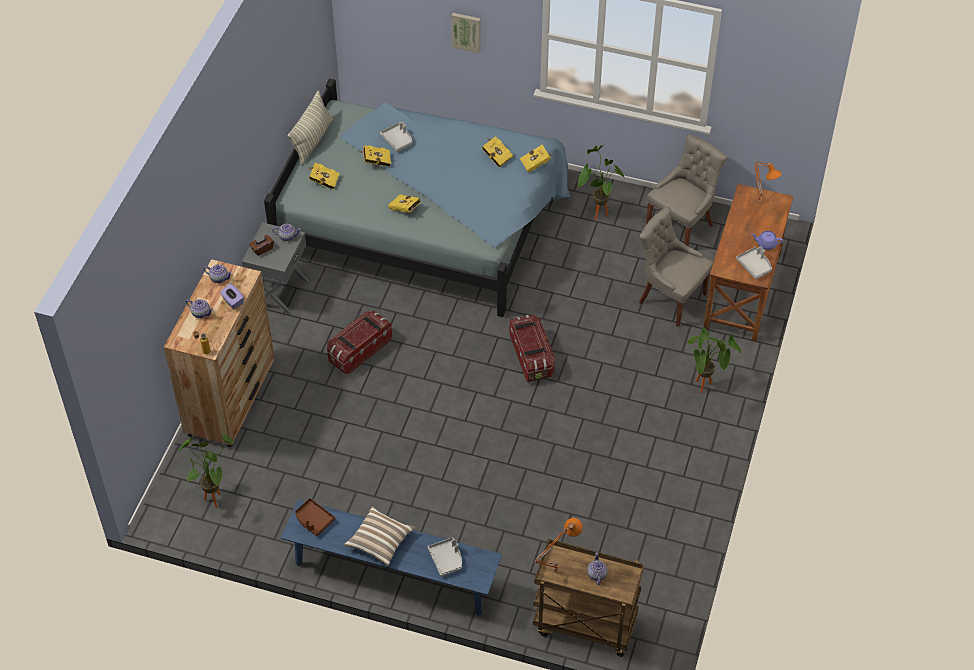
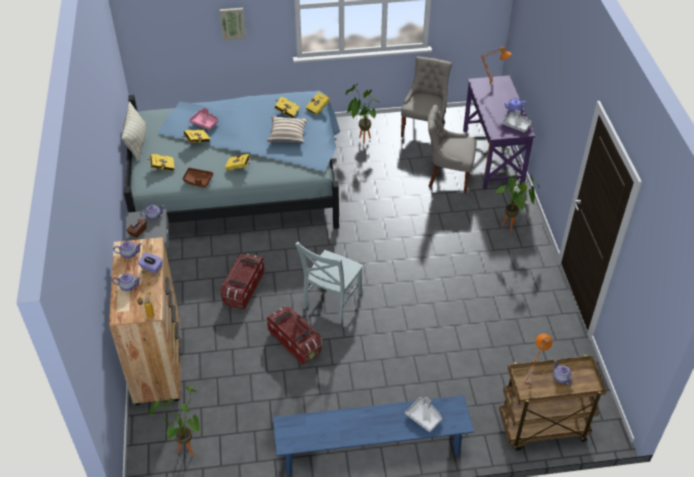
camera: 25 degrees left, 5 degrees down
brown tray [295,498,335,536] -> brown tray moved to [182,168,213,188]
pillow [344,506,415,566] -> pillow moved to [267,116,307,143]
grey tray [380,122,412,152] -> pink tray [189,107,218,130]
storage box [509,315,556,382] -> storage box moved to [267,307,321,365]
brown desk [703,184,794,341] -> purple desk [463,75,535,189]
none -> grey chair [295,242,363,324]

